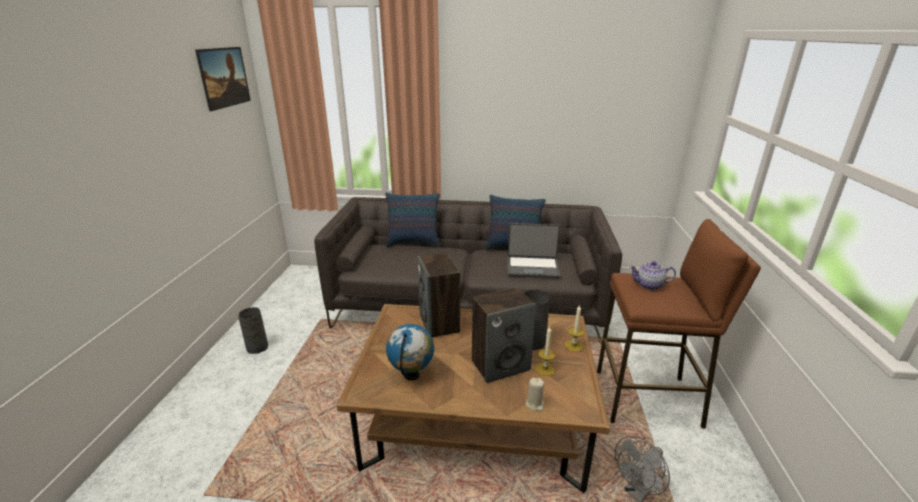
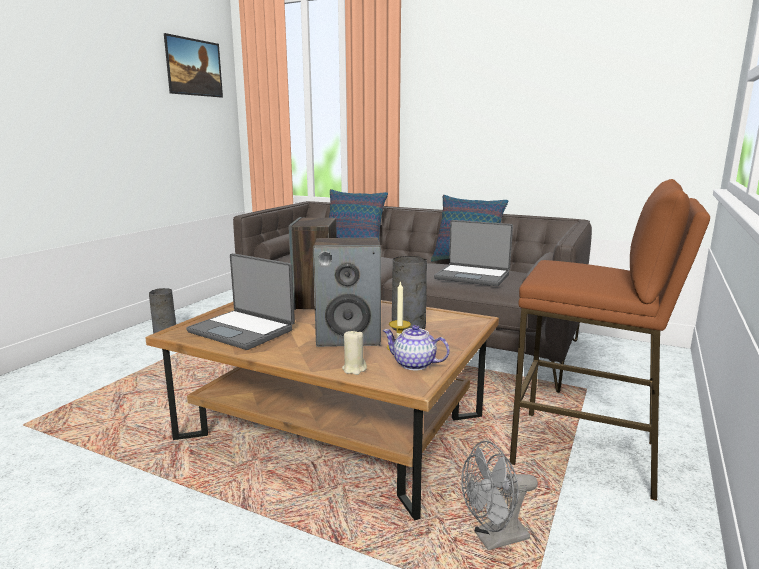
camera: 20 degrees right, 10 degrees down
globe [386,324,434,380] -> laptop [186,253,295,350]
candle [565,305,584,352] -> none
teapot [629,261,676,290] -> teapot moved to [383,325,450,370]

